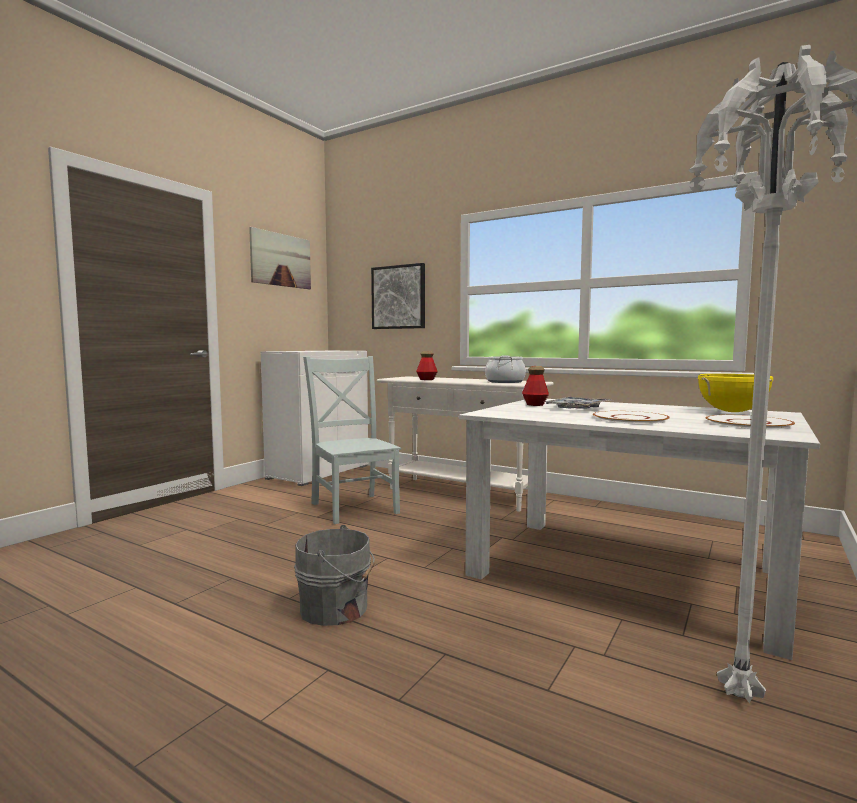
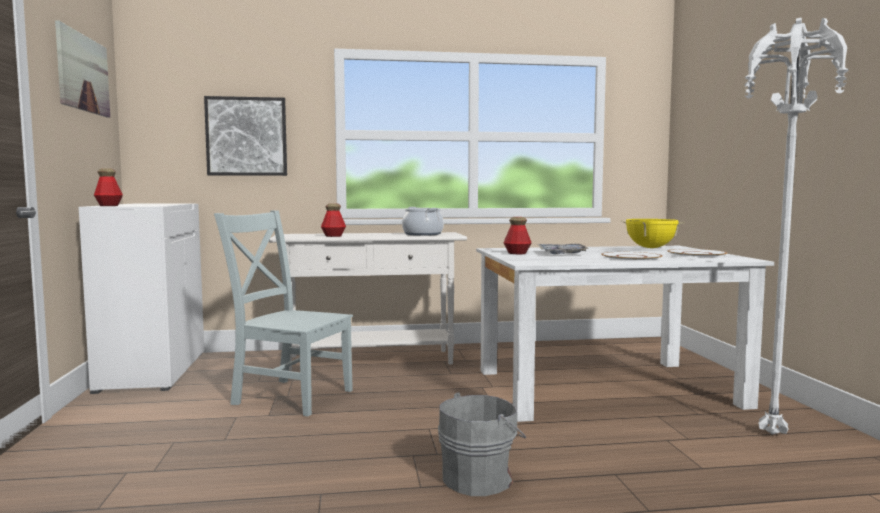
camera: 40 degrees left, 0 degrees up
none -> bottle [94,168,123,206]

